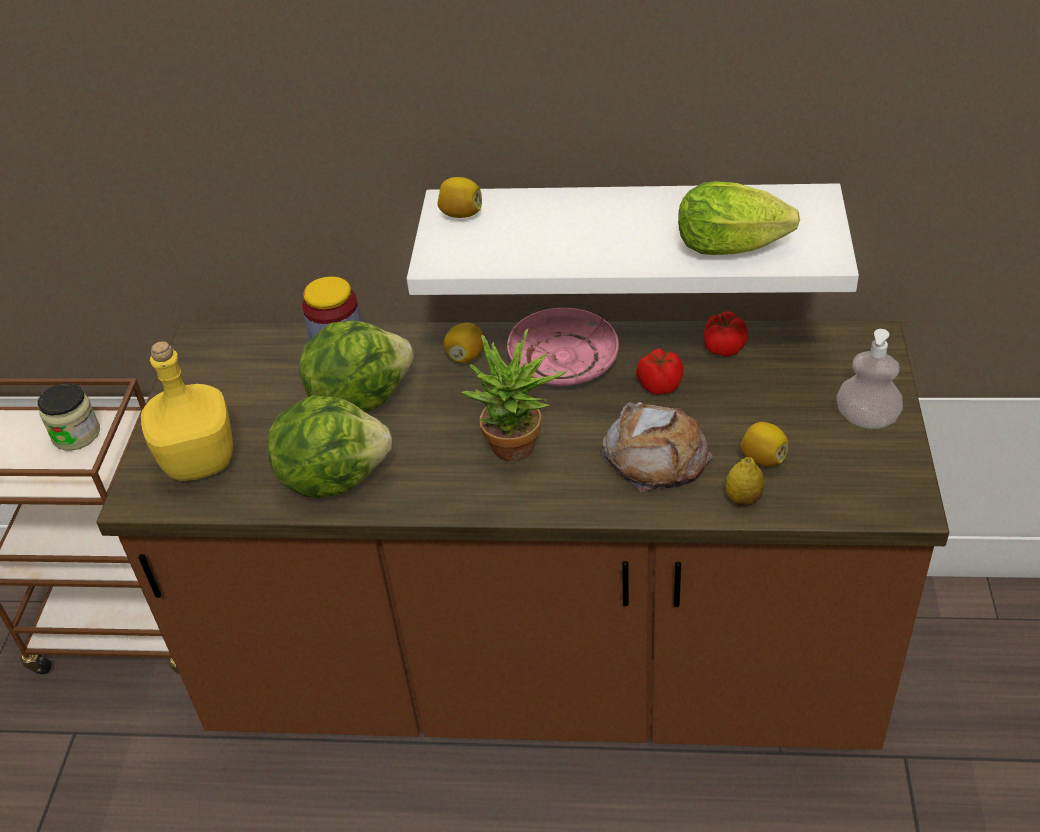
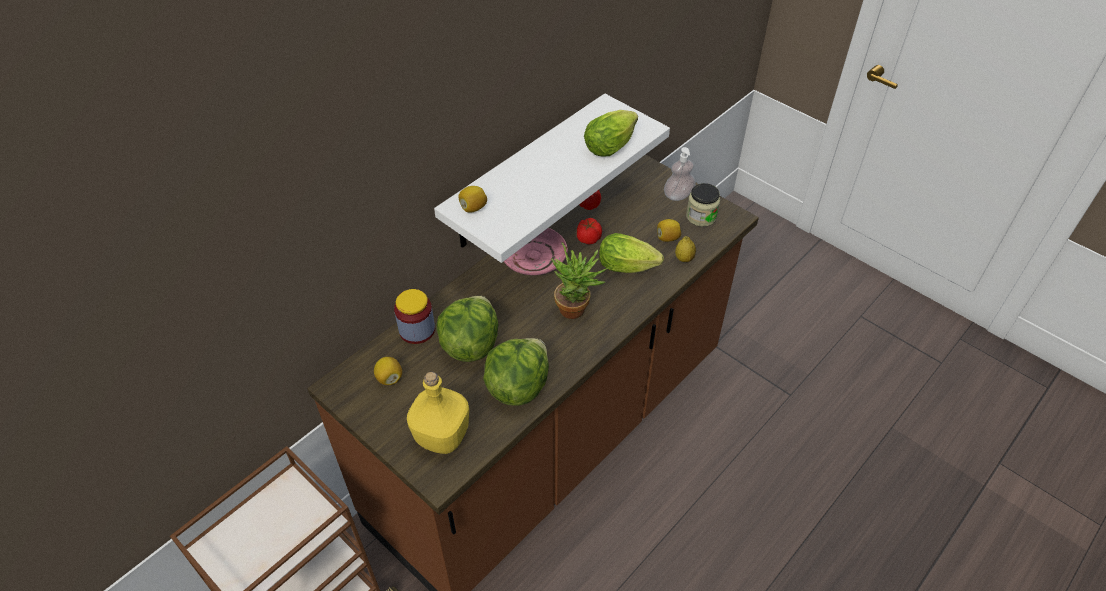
camera: 55 degrees left, 5 degrees up
jar [38,383,100,450] -> jar moved to [686,183,720,227]
lemon [443,323,484,363] -> lemon moved to [374,357,402,385]
bread [600,402,713,492] -> lettuce [599,233,664,273]

